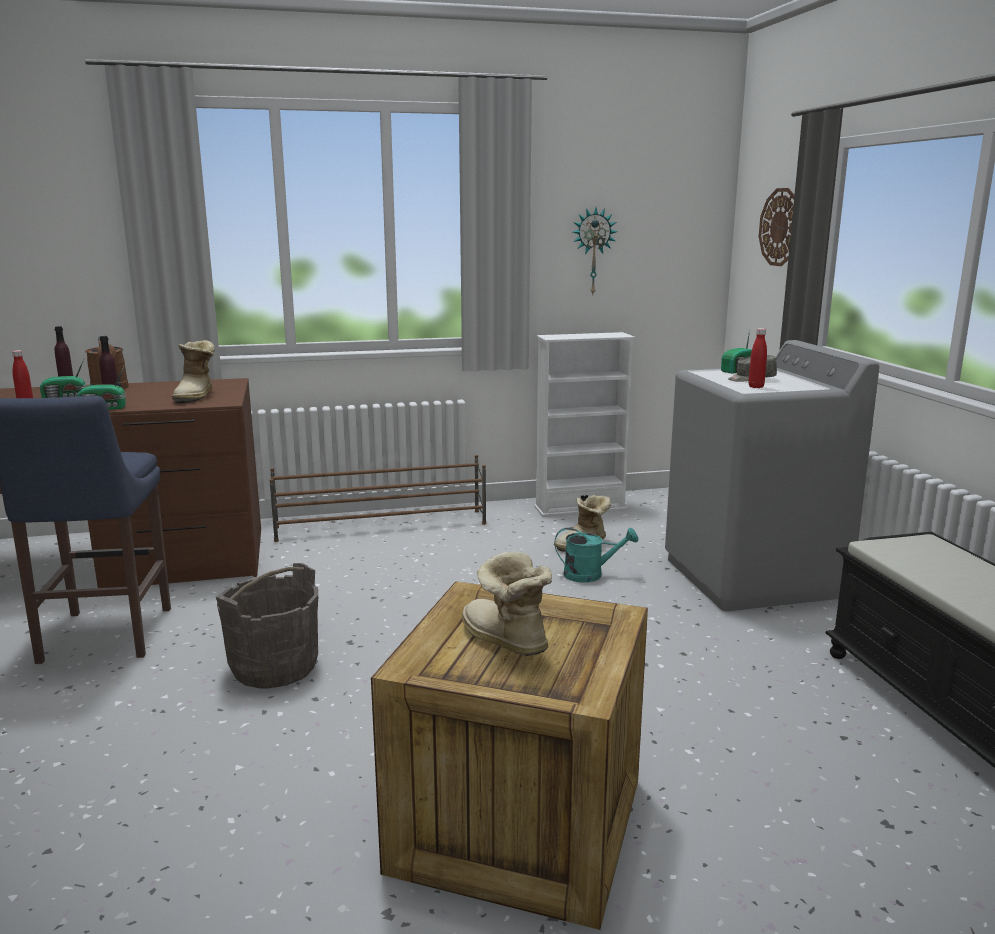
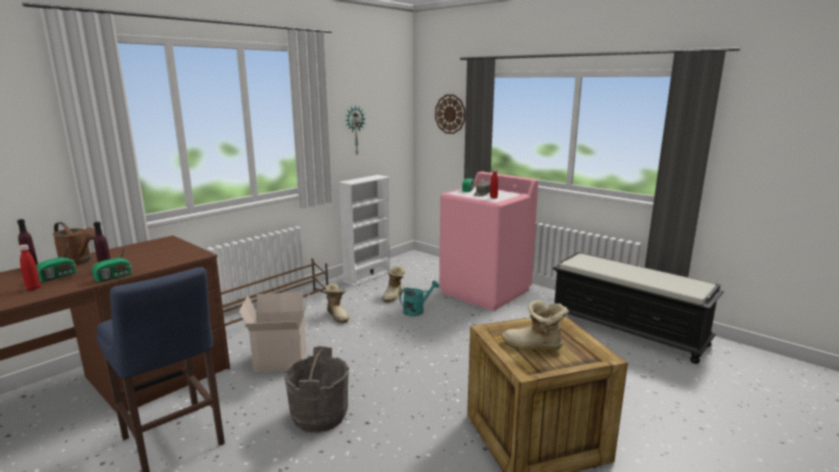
camera: 35 degrees left, 0 degrees up
boot [172,340,215,403] -> boot moved to [325,284,350,323]
grey washing machine [665,340,879,611] -> pink washing machine [439,171,538,311]
none -> cardboard box [239,292,309,372]

